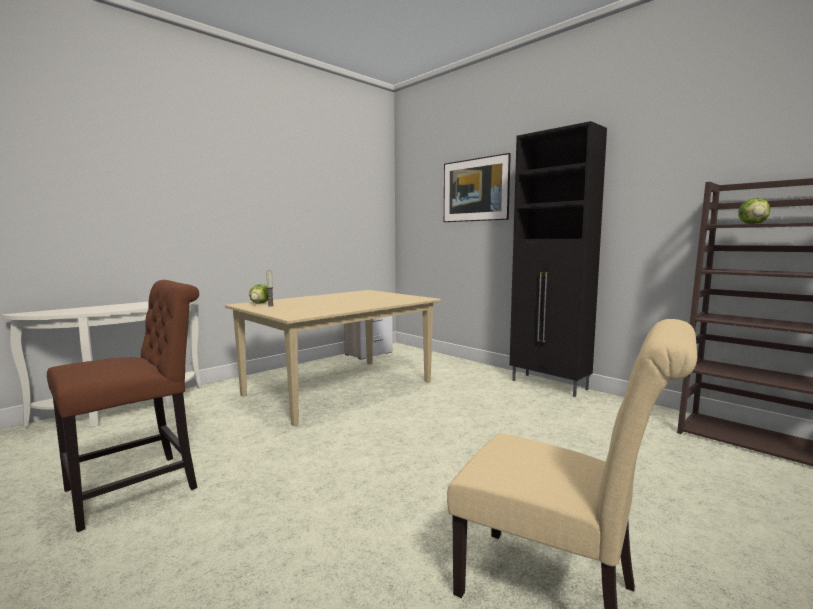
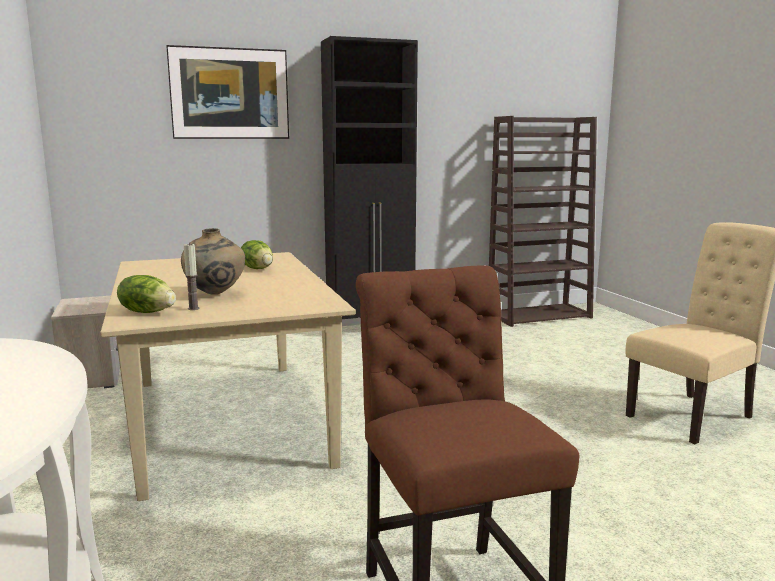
camera: 65 degrees left, 5 degrees up
lettuce [739,198,770,224] -> lettuce moved to [241,240,273,269]
none -> beige vase [181,228,245,295]

